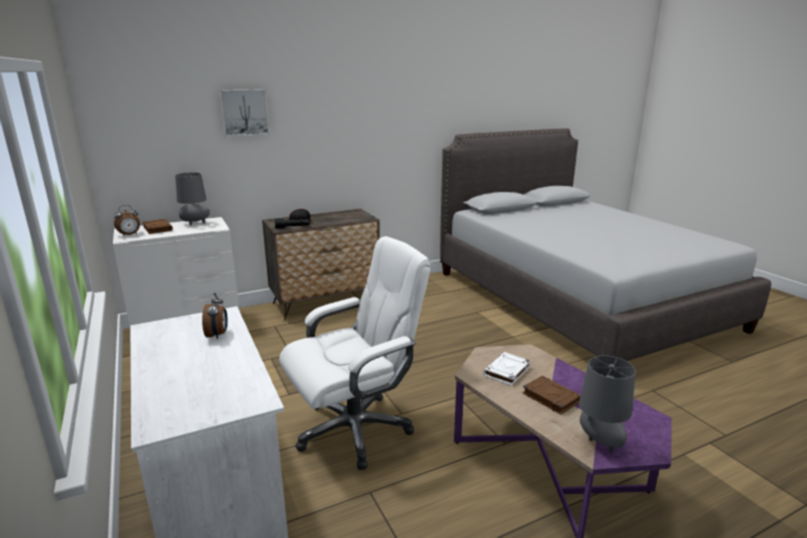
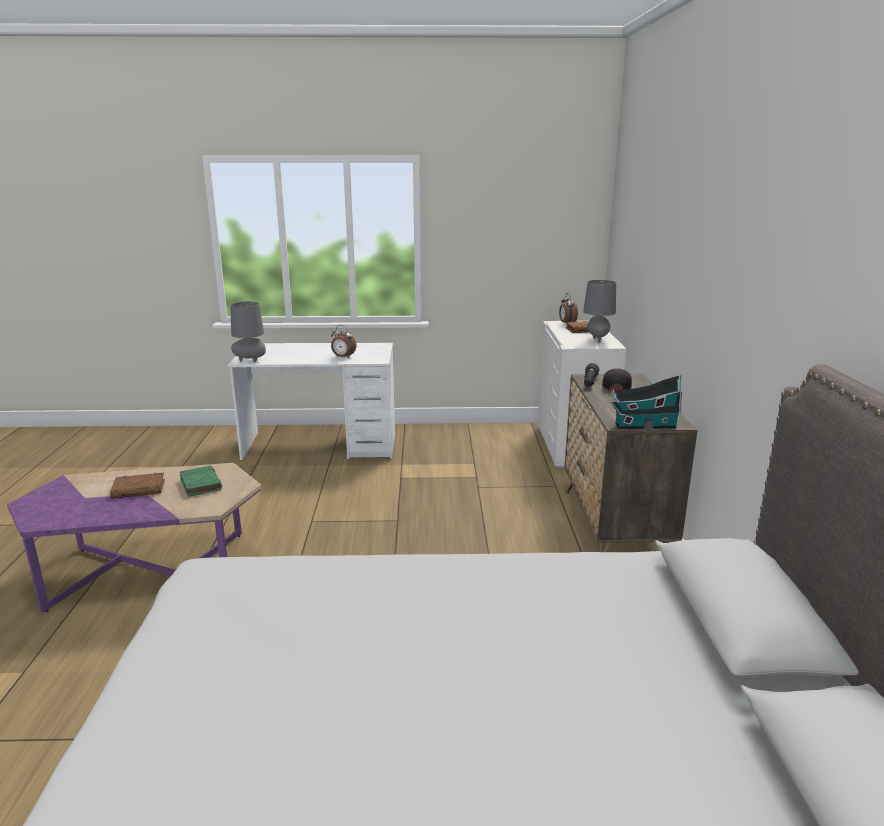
camera: 115 degrees right, 0 degrees up
picture [220,90,269,136] -> none
white office chair [279,236,431,470] -> none
white book [483,352,530,386] -> green book [180,466,222,497]
grey table lamp [579,355,636,453] -> grey table lamp moved to [230,301,266,362]
none -> toy house [611,375,682,430]

